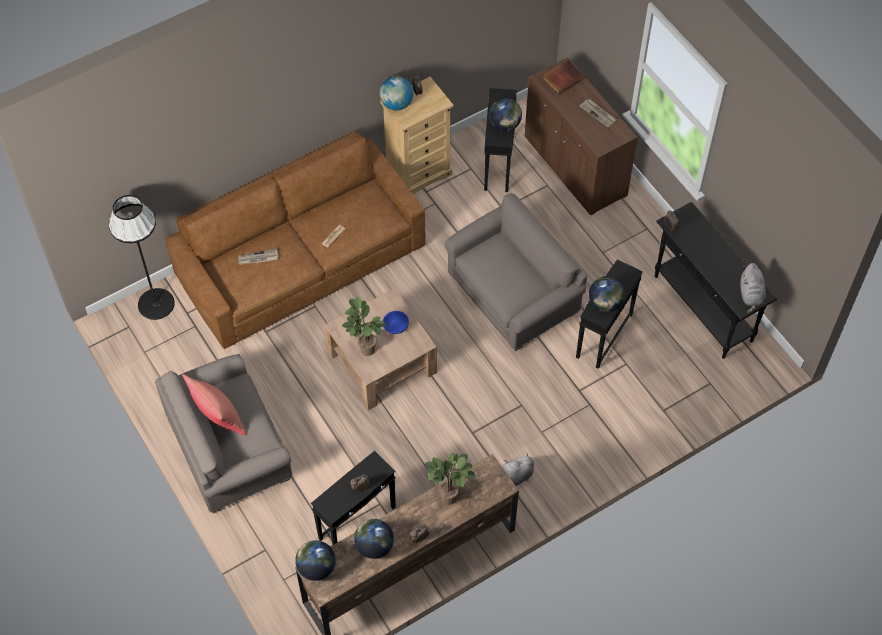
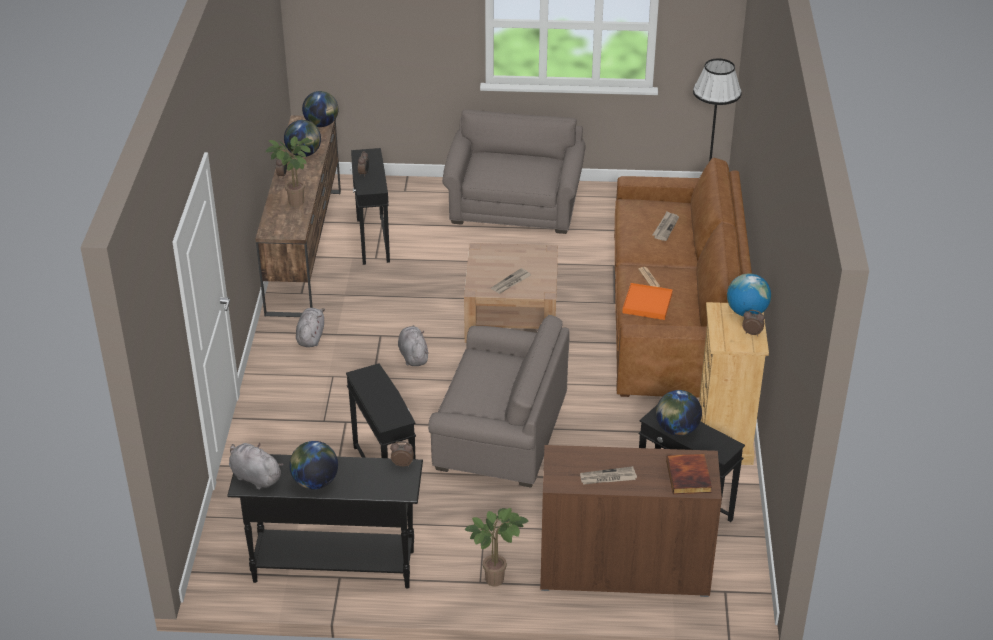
camera: 125 degrees right, 20 degrees down
red pillow [182,374,246,435] -> none
potted plant [342,297,386,356] -> potted plant moved to [465,508,529,587]
blue bowl [383,311,409,334] -> newspaper [491,268,531,294]
grey armchair [445,193,587,351] -> grey armchair turned 75 degrees counterclockwise [428,315,570,488]
globe [589,276,625,312] -> globe moved to [289,441,338,489]
none -> grey plush toy [398,325,429,366]
none -> orange tray [622,283,673,320]

